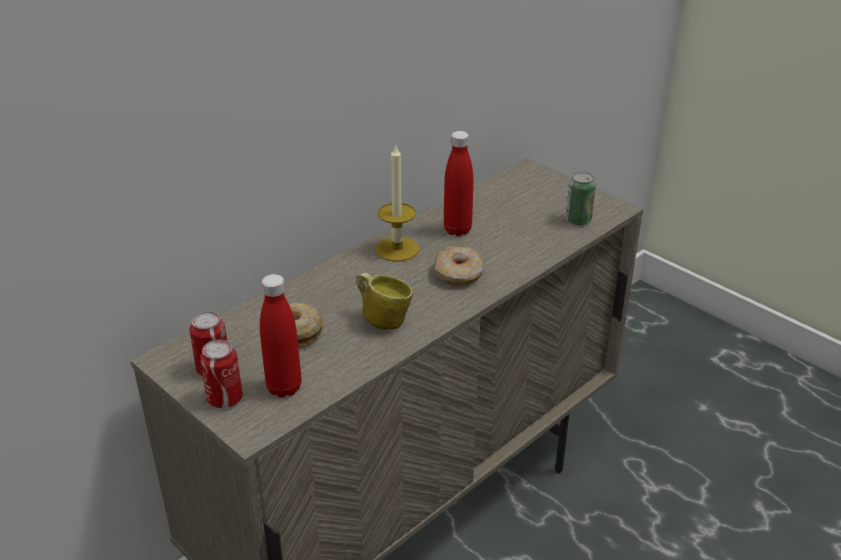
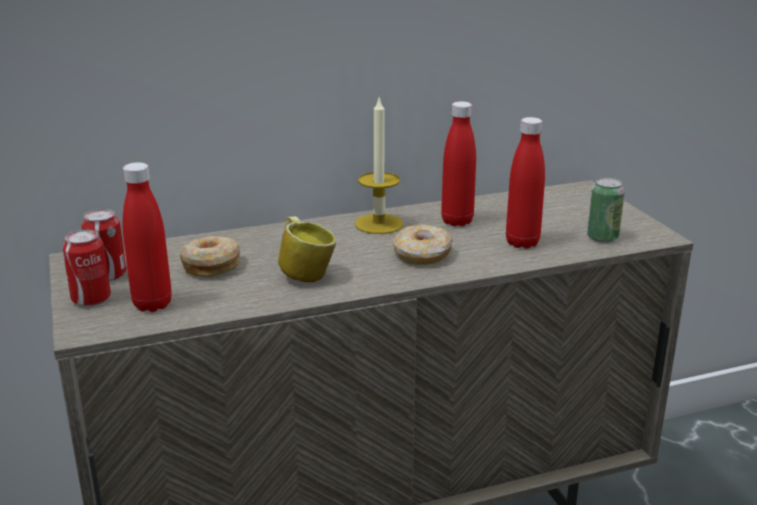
camera: 25 degrees right, 10 degrees down
none -> red bottle [506,117,545,249]

